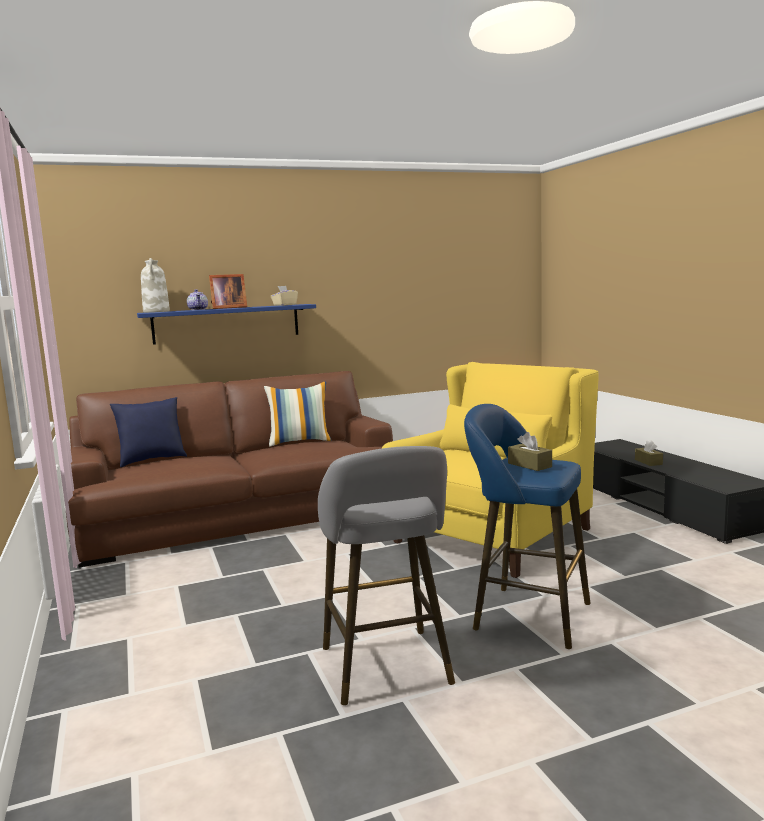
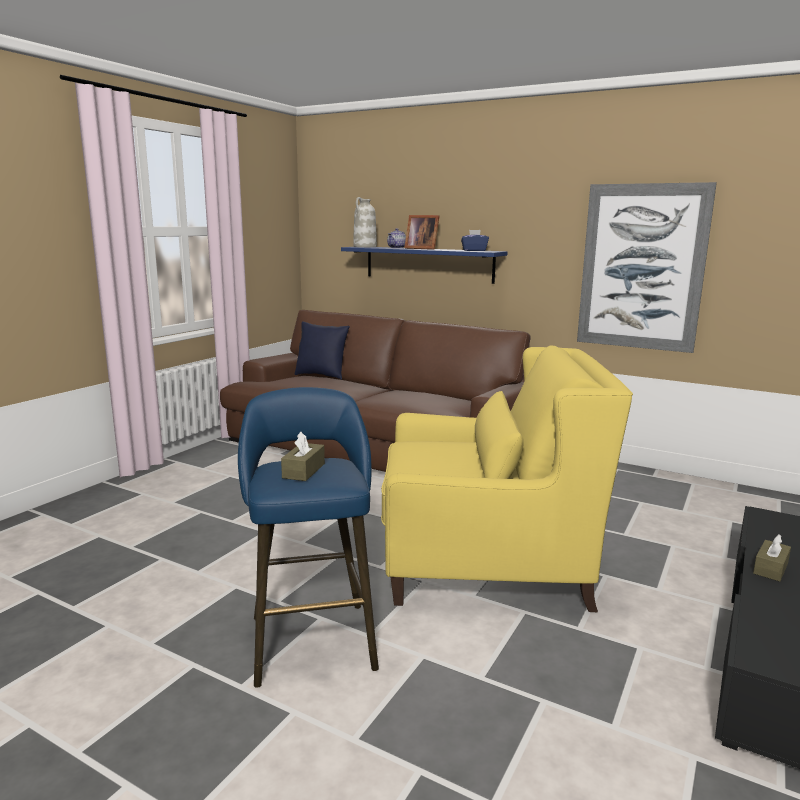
camera: 50 degrees right, 5 degrees up
pillow [264,381,332,447] -> none
beige tissue box [271,286,298,306] -> blue tissue box [461,230,489,251]
grey stool [318,446,455,705] -> none
none -> picture [577,182,717,353]

